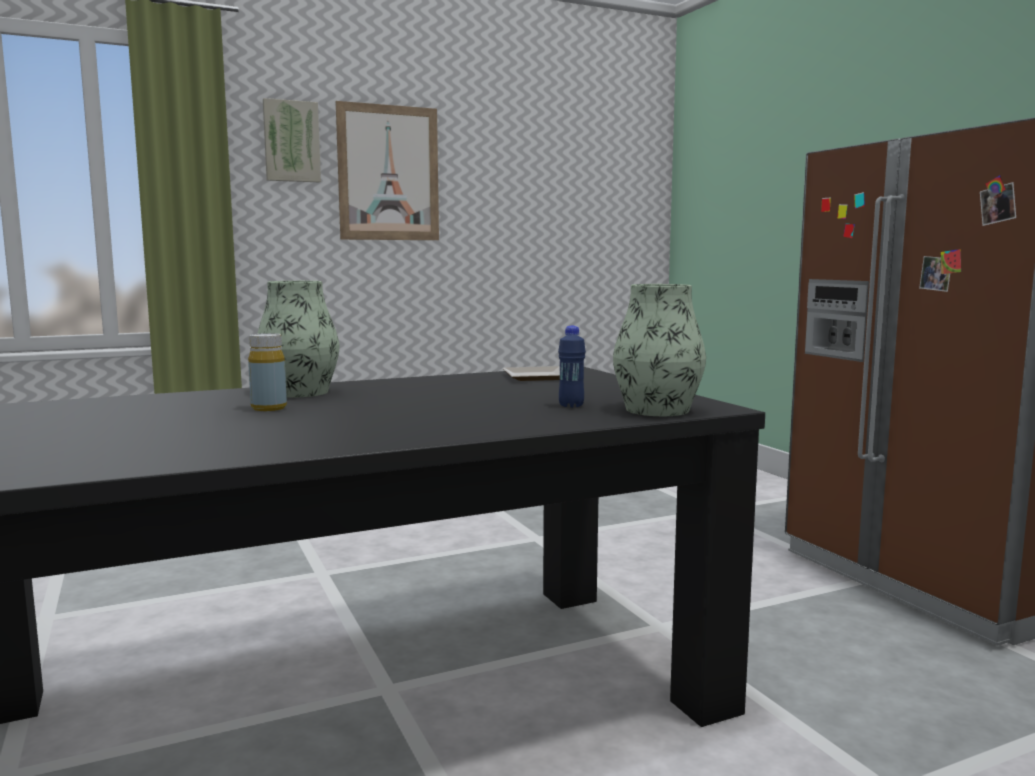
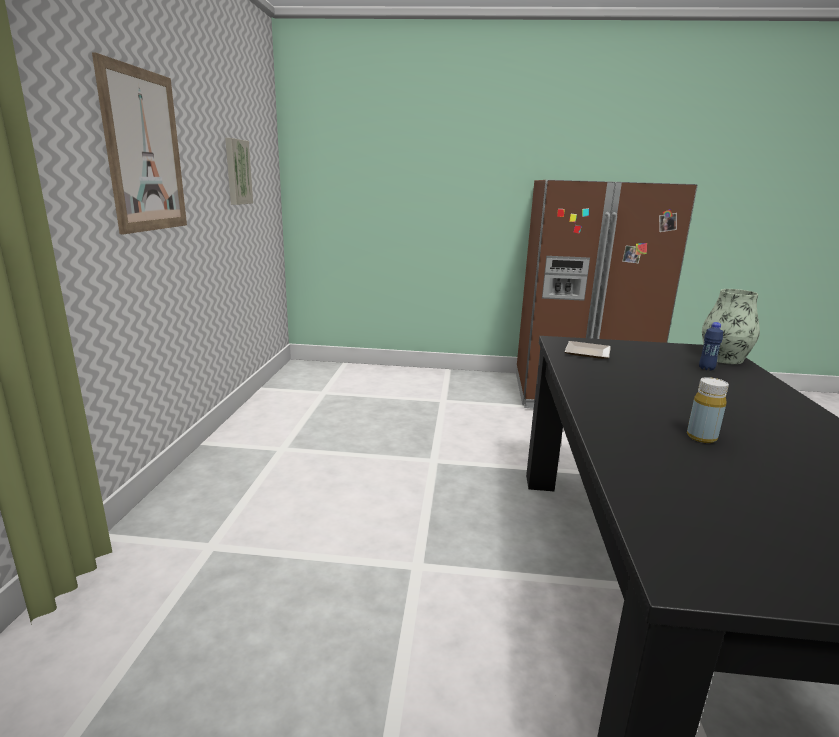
camera: 60 degrees left, 10 degrees up
vase [257,281,339,397] -> none
picture [263,98,321,182] -> picture moved to [225,138,253,205]

